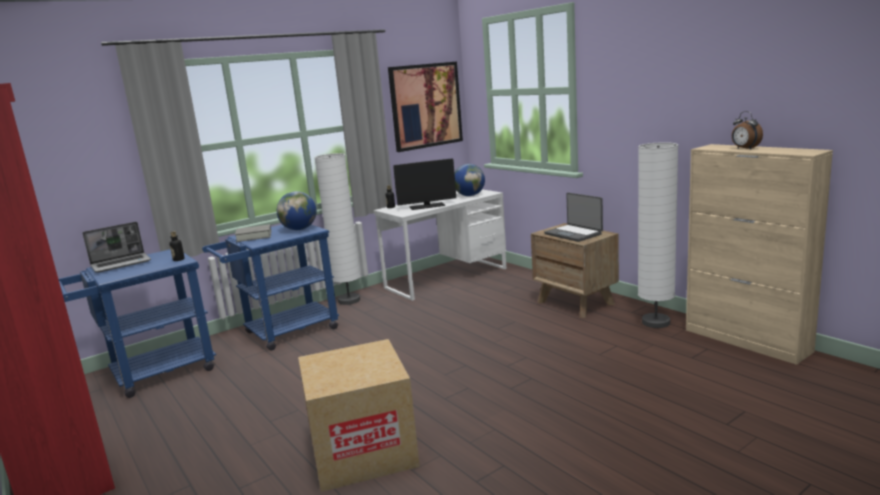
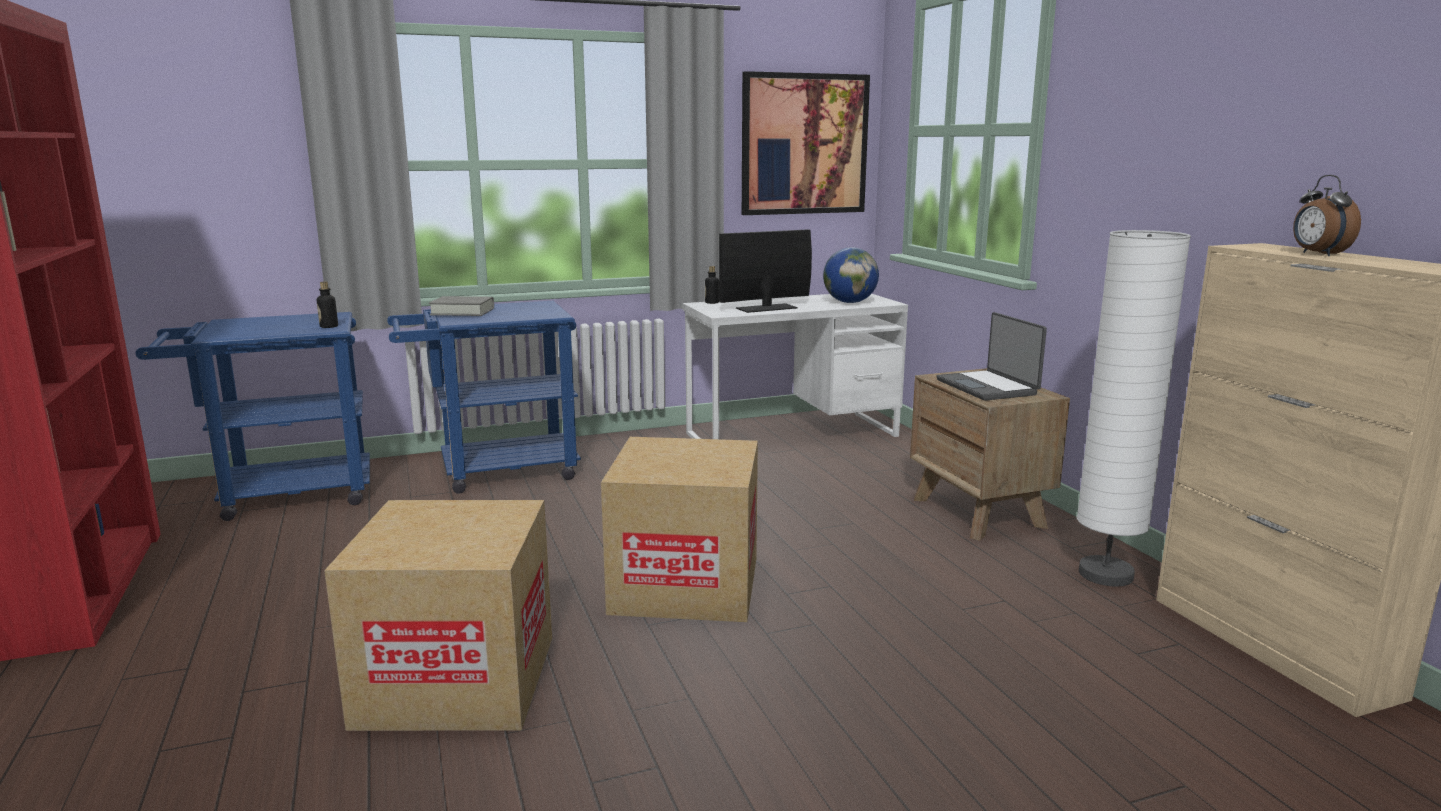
camera: 15 degrees right, 0 degrees up
laptop [82,222,151,273] -> none
globe [277,191,317,230] -> none
white floor lamp [314,153,361,305] -> none
monitor [393,158,456,210] -> monitor turned 150 degrees clockwise [719,229,812,313]
none -> cardboard box [601,437,758,622]

